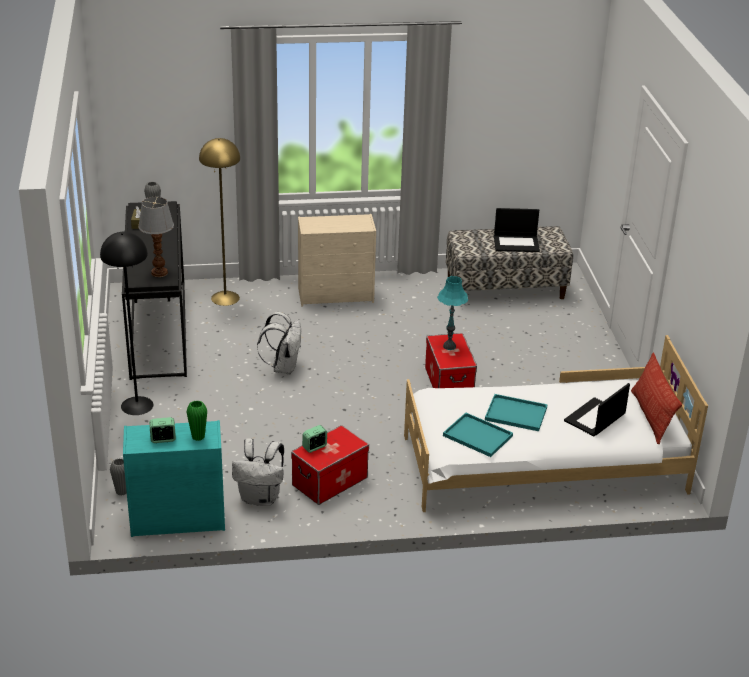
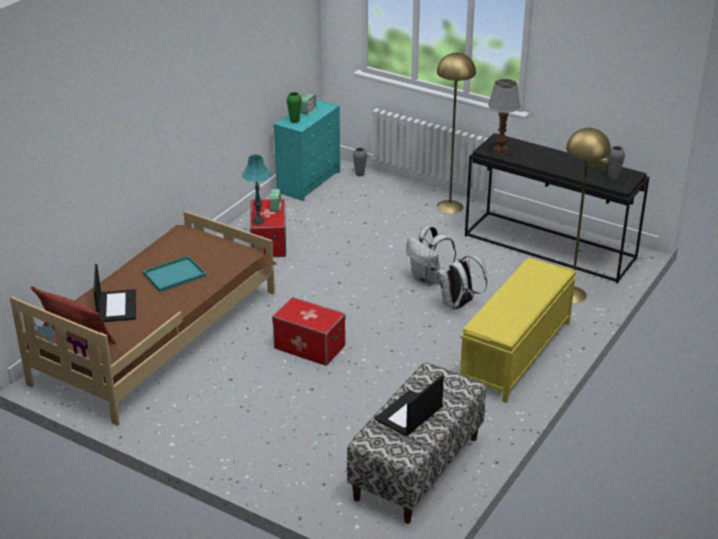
camera: 130 degrees right, 0 degrees up
black floor lamp [100,232,153,415] -> yellow floor lamp [436,53,476,214]
white backpack [232,438,284,506] -> white backpack moved to [437,255,487,310]
beige dresser [298,214,376,306] -> yellow bench [460,258,577,403]
white bed [404,335,708,512] -> brown bed [10,211,277,426]
turquoise table lamp [437,276,468,350] -> turquoise table lamp moved to [242,154,271,225]
turquoise tray [443,413,513,457] -> none

